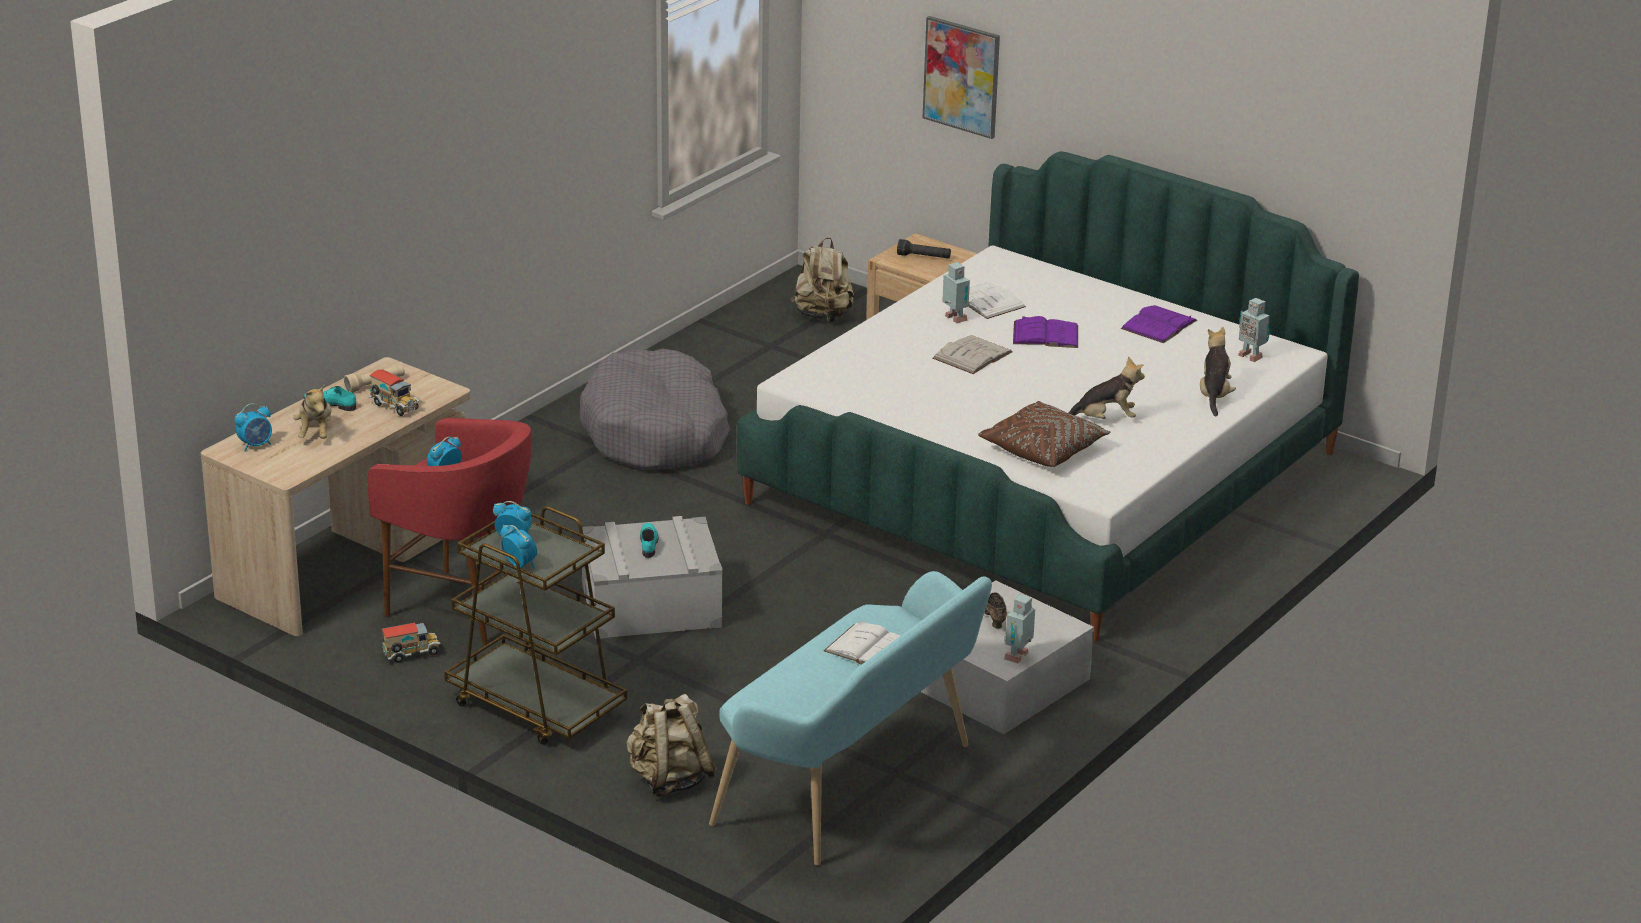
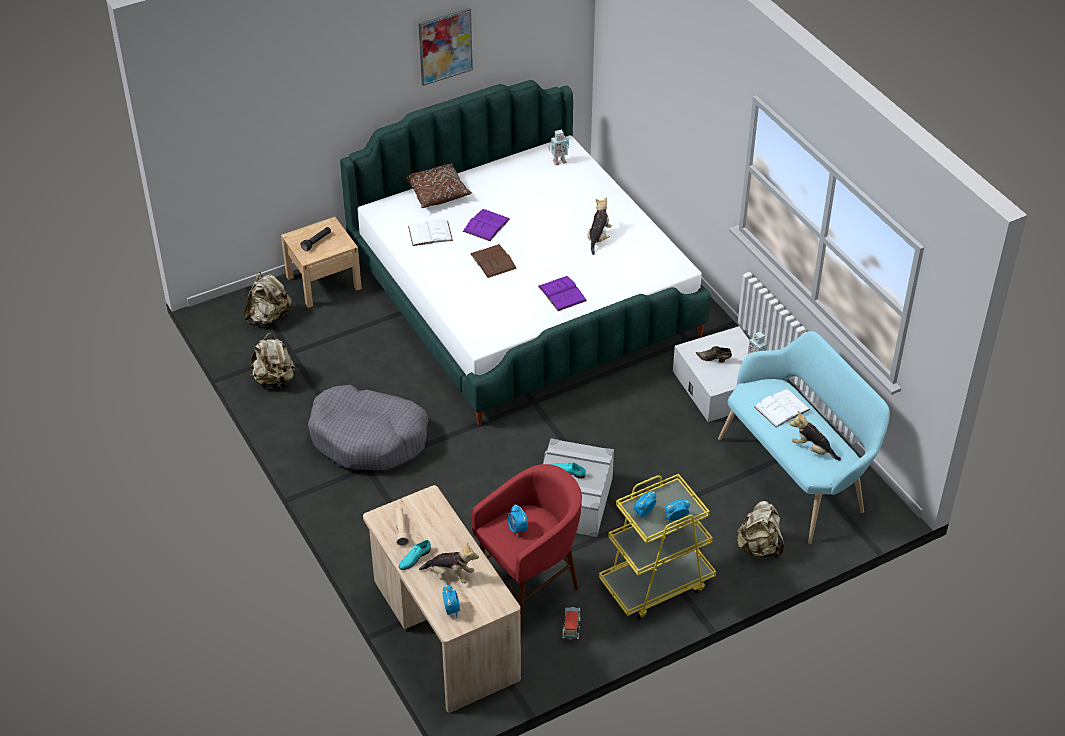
camera: 65 degrees left, 15 degrees up
toy truck [368,370,420,416] -> none
brown cart [444,506,627,745] -> yellow cart [599,474,716,620]
picture [923,16,1000,139] -> picture moved to [419,8,473,86]
white book [932,335,1013,374] -> brown book [471,244,517,278]
toy robot [942,262,970,323] -> none
brown pillow [978,401,1111,467] -> brown pillow moved to [406,164,472,208]
purple book [1121,305,1197,343] -> purple book moved to [538,276,587,311]
plush toy [1200,327,1236,416] -> plush toy moved to [790,411,841,461]
none -> beige backpack [249,333,296,390]

